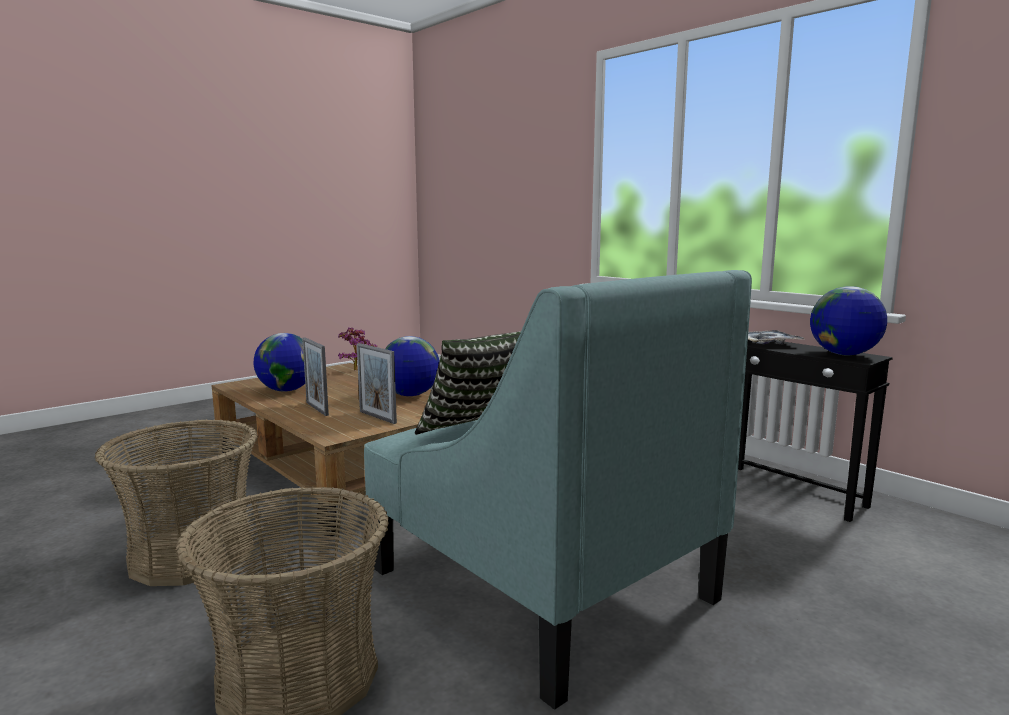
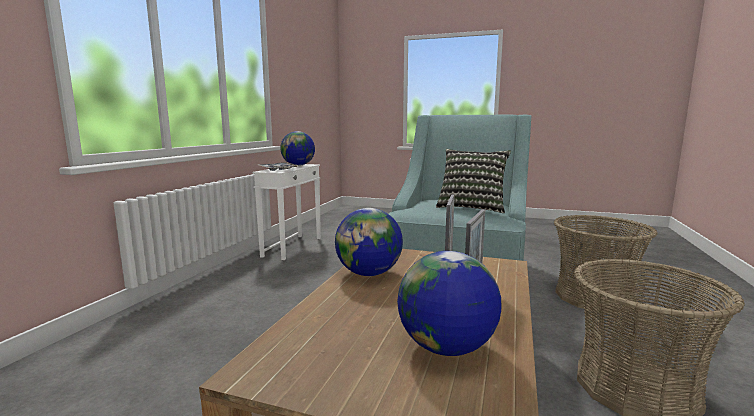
camera: 120 degrees left, 0 degrees up
potted plant [338,327,377,371] -> none
black side table [738,340,893,522] -> white side table [253,164,321,260]

